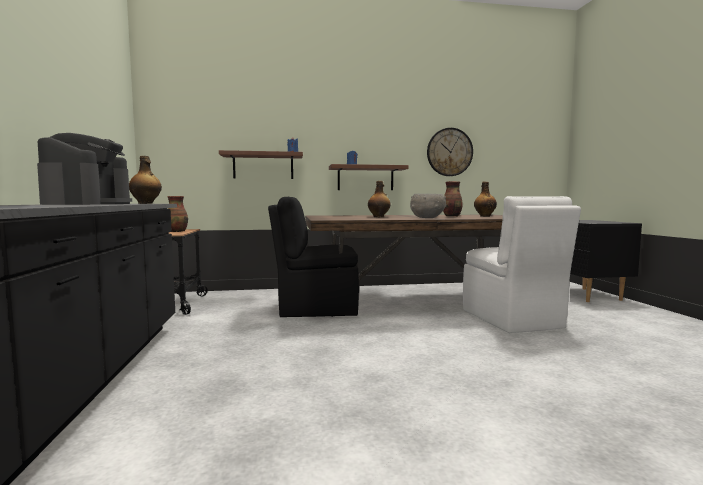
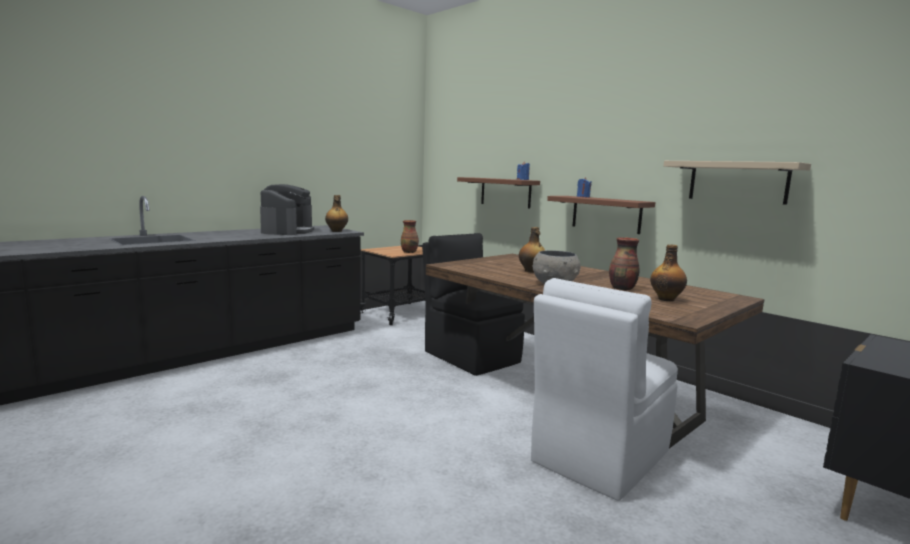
camera: 55 degrees right, 5 degrees up
coffee machine [37,133,132,205] -> coffee machine turned 45 degrees counterclockwise [260,184,314,235]
wall clock [427,128,473,176] -> beige shelf [663,161,811,205]

